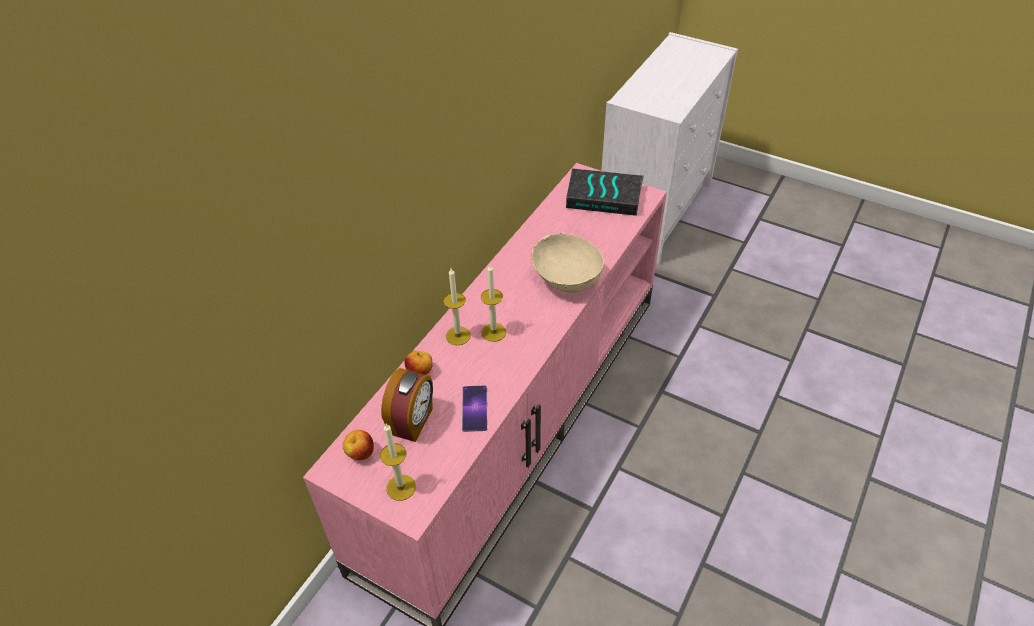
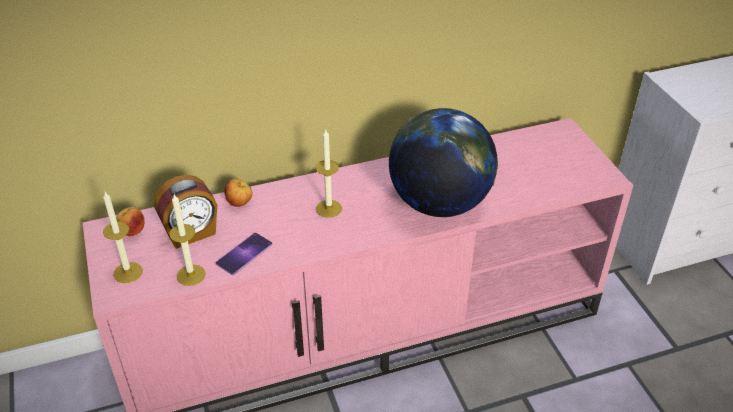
camera: 40 degrees right, 5 degrees down
candle [443,268,471,345] -> candle moved to [169,194,206,286]
beige bowl [531,233,604,293] -> globe [389,108,498,217]
book [566,168,644,216] -> none

